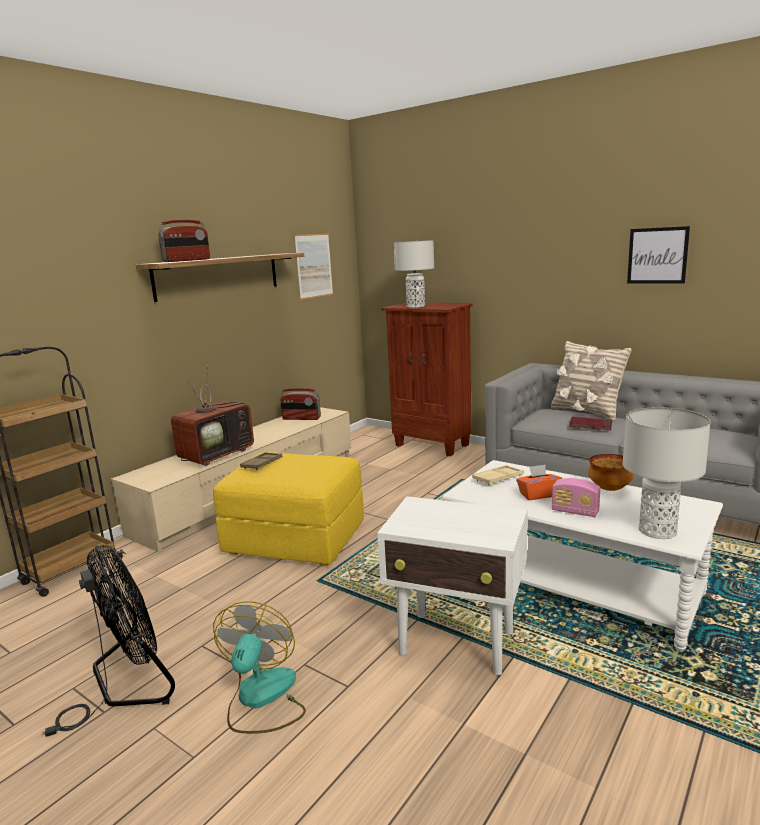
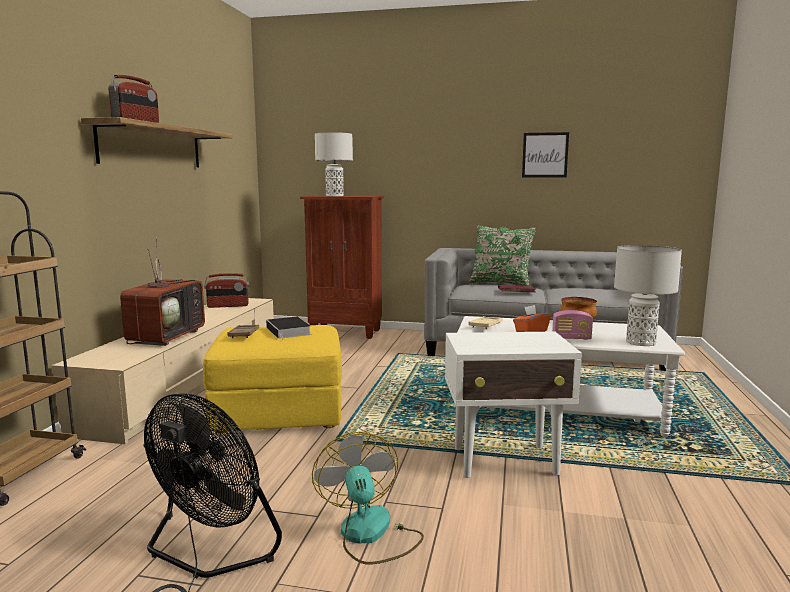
camera: 25 degrees left, 5 degrees down
picture [294,233,333,300] -> none
beige pillow [551,341,631,421] -> green pillow [470,225,536,286]
none -> book [266,317,311,340]

